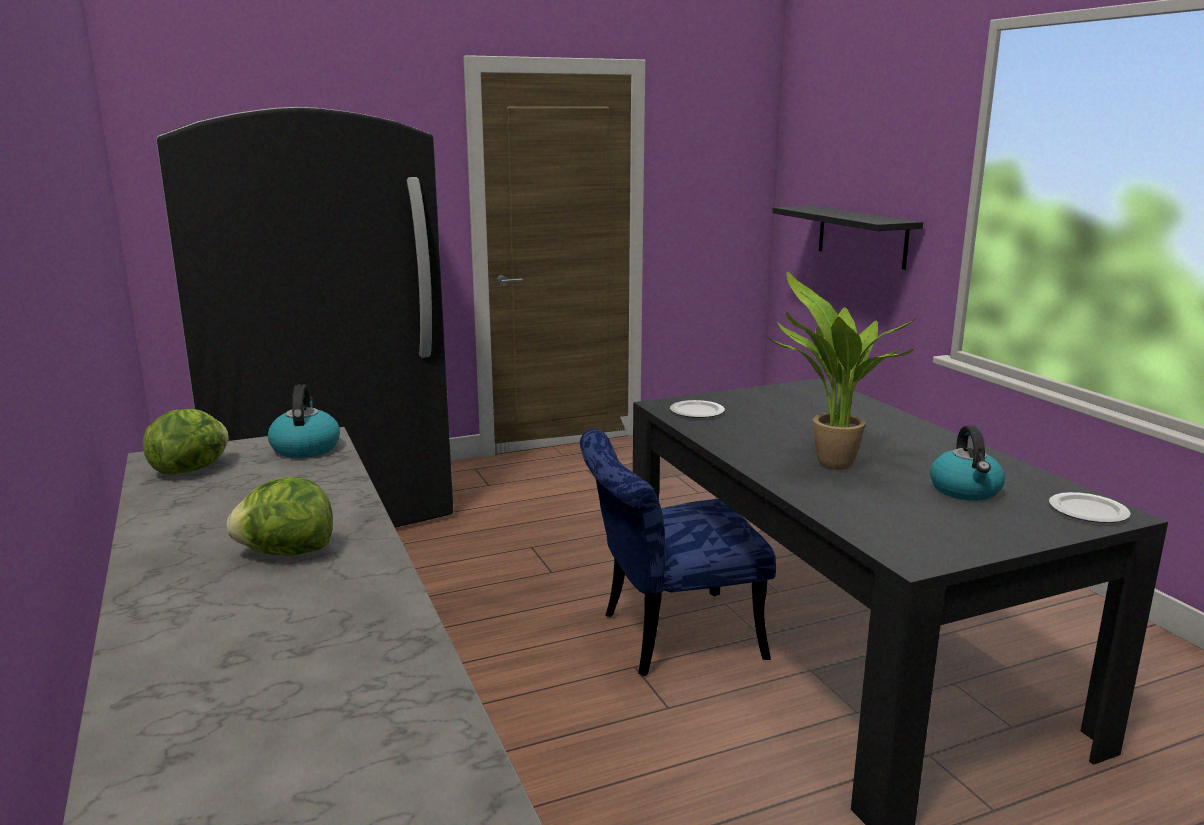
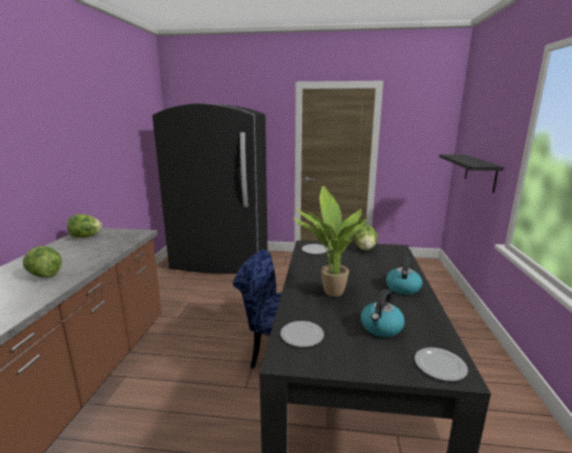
camera: 30 degrees right, 0 degrees up
kettle [268,385,340,458] -> kettle moved to [386,257,422,295]
none -> plate [280,321,324,347]
none -> lettuce [355,225,378,251]

